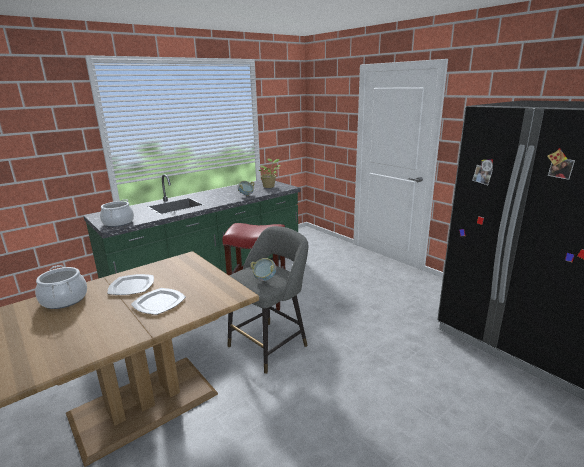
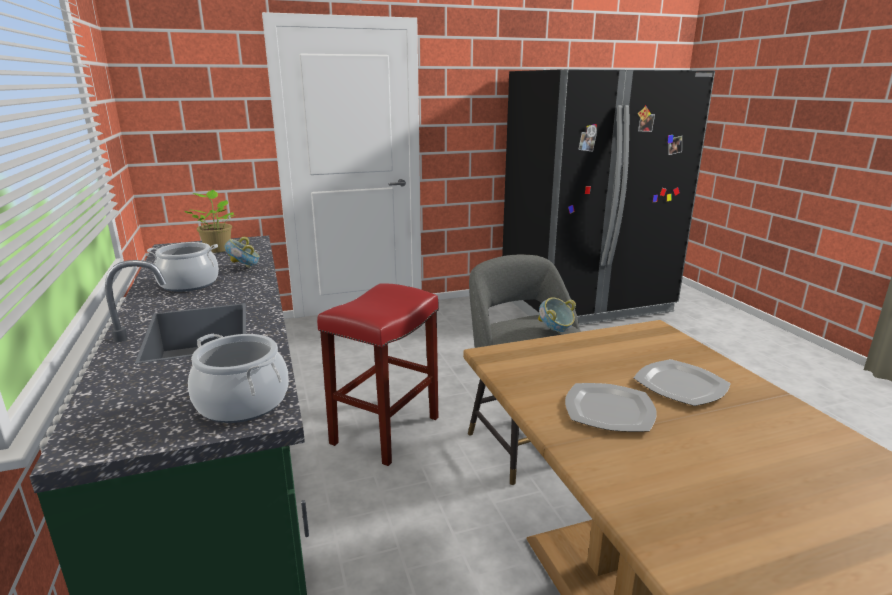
camera: 70 degrees left, 0 degrees up
cooking pot [35,265,87,309] -> cooking pot moved to [147,242,219,292]

